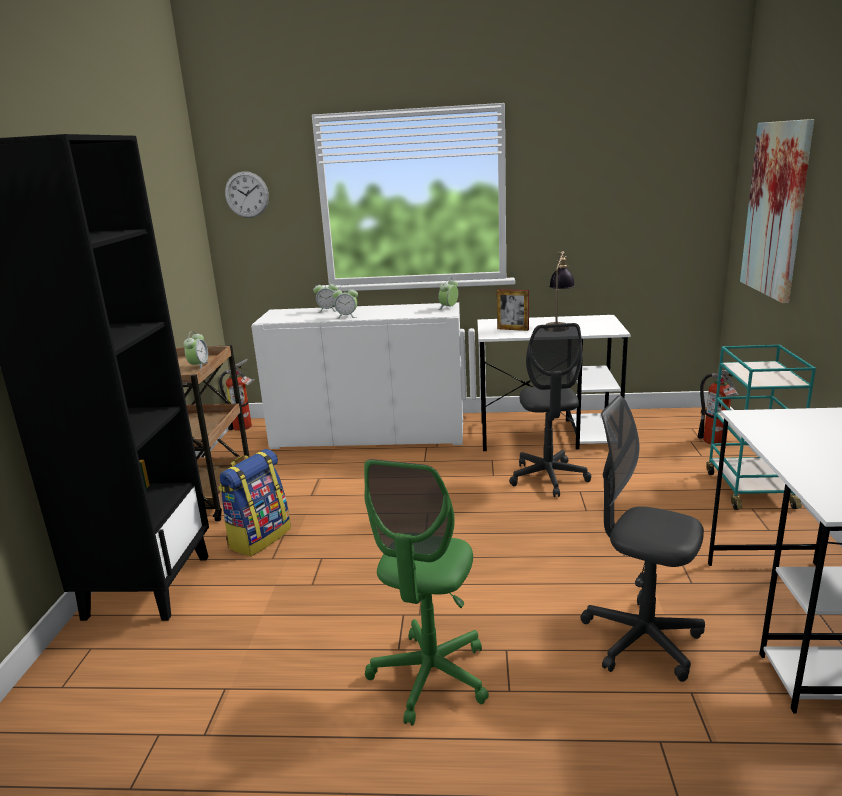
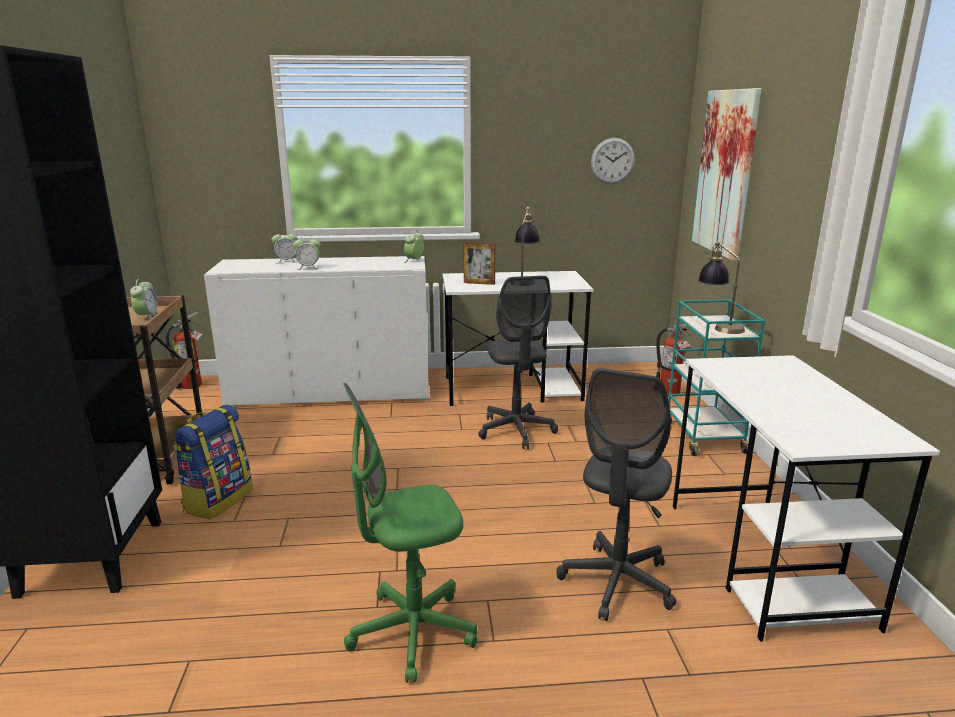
camera: 10 degrees left, 0 degrees up
wall clock [225,171,269,218] -> wall clock moved to [591,138,635,184]
green office chair [364,459,489,726] -> green office chair turned 60 degrees clockwise [343,383,478,683]
grey office chair [581,395,705,682] -> grey office chair turned 90 degrees counterclockwise [556,368,676,621]
none -> table lamp [698,241,745,334]

